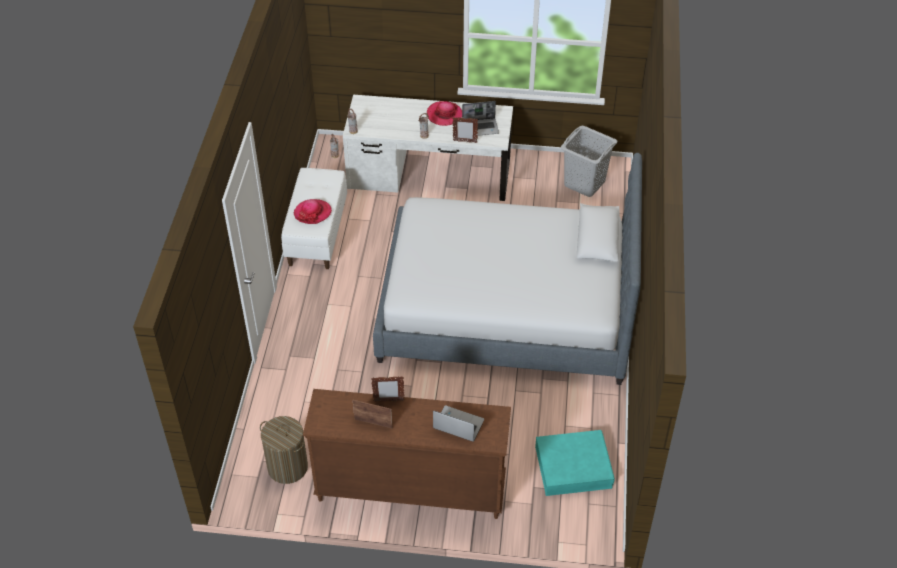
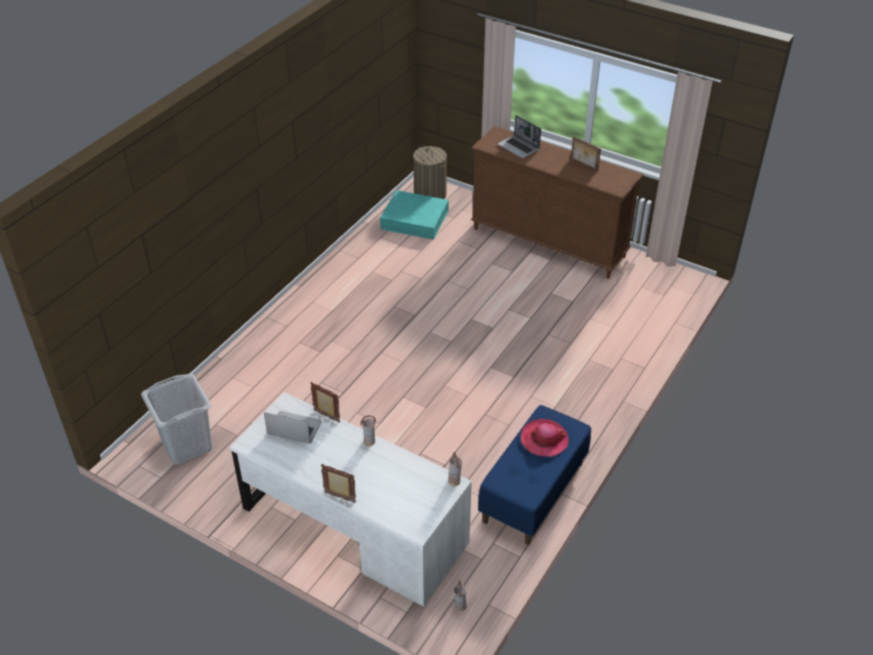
camera: 155 degrees left, 5 degrees down
laundry basket [260,416,308,484] -> laundry basket moved to [413,146,447,199]
white bench [281,168,347,269] -> blue bench [478,405,591,545]
picture frame [371,376,405,402] -> picture frame moved to [321,464,356,503]
bed [373,153,642,385] -> none
hat [427,101,462,126] -> none

